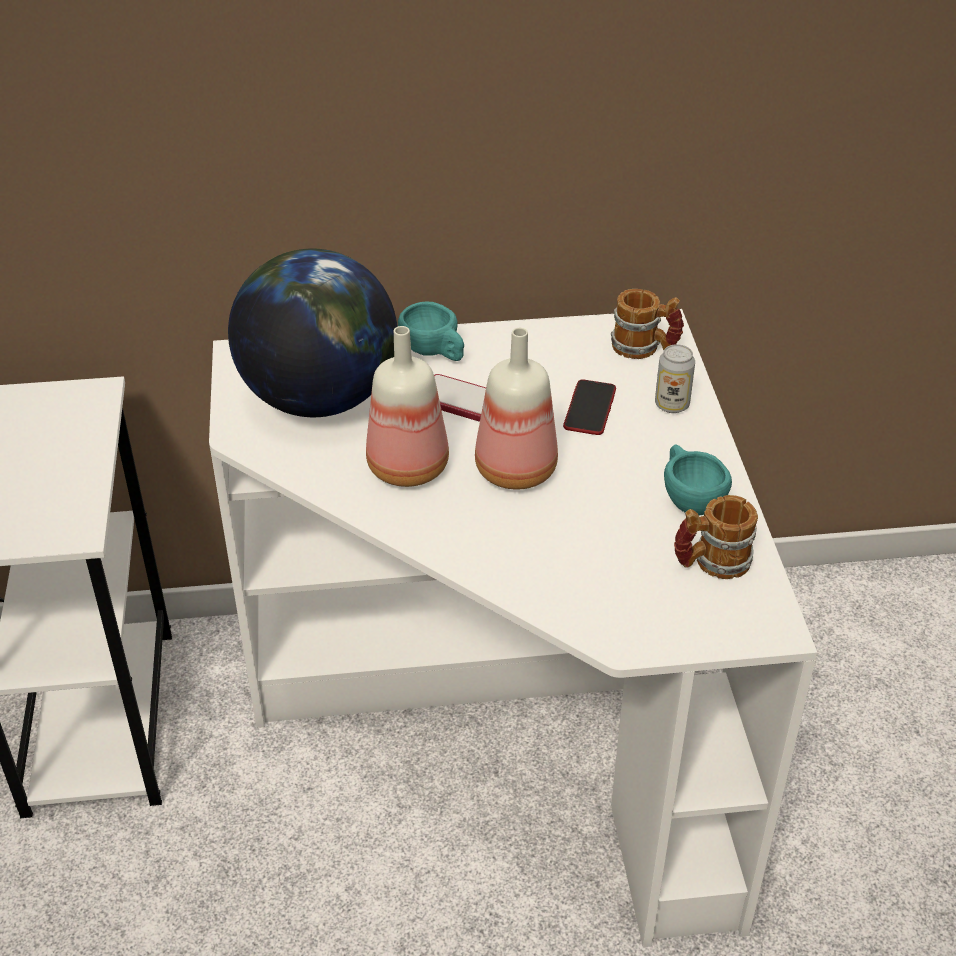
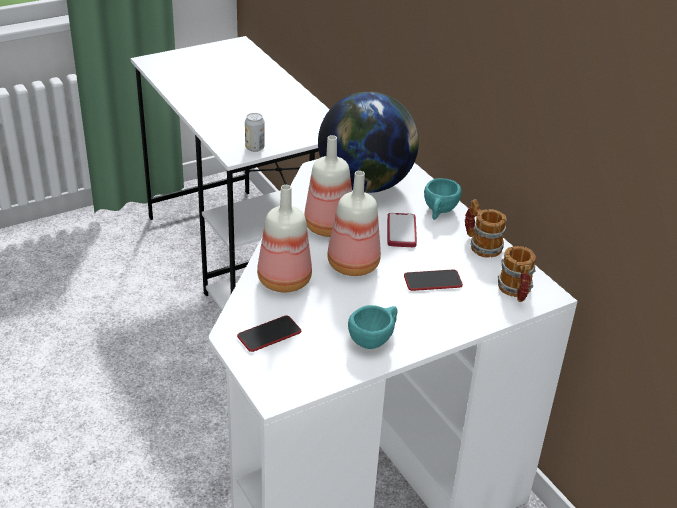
camera: 65 degrees right, 5 degrees down
can [655,344,695,413] -> can moved to [245,113,265,152]
mug [674,495,758,579] -> mug moved to [465,199,507,258]
none -> phone [237,315,301,352]
none -> bottle [257,185,312,292]

